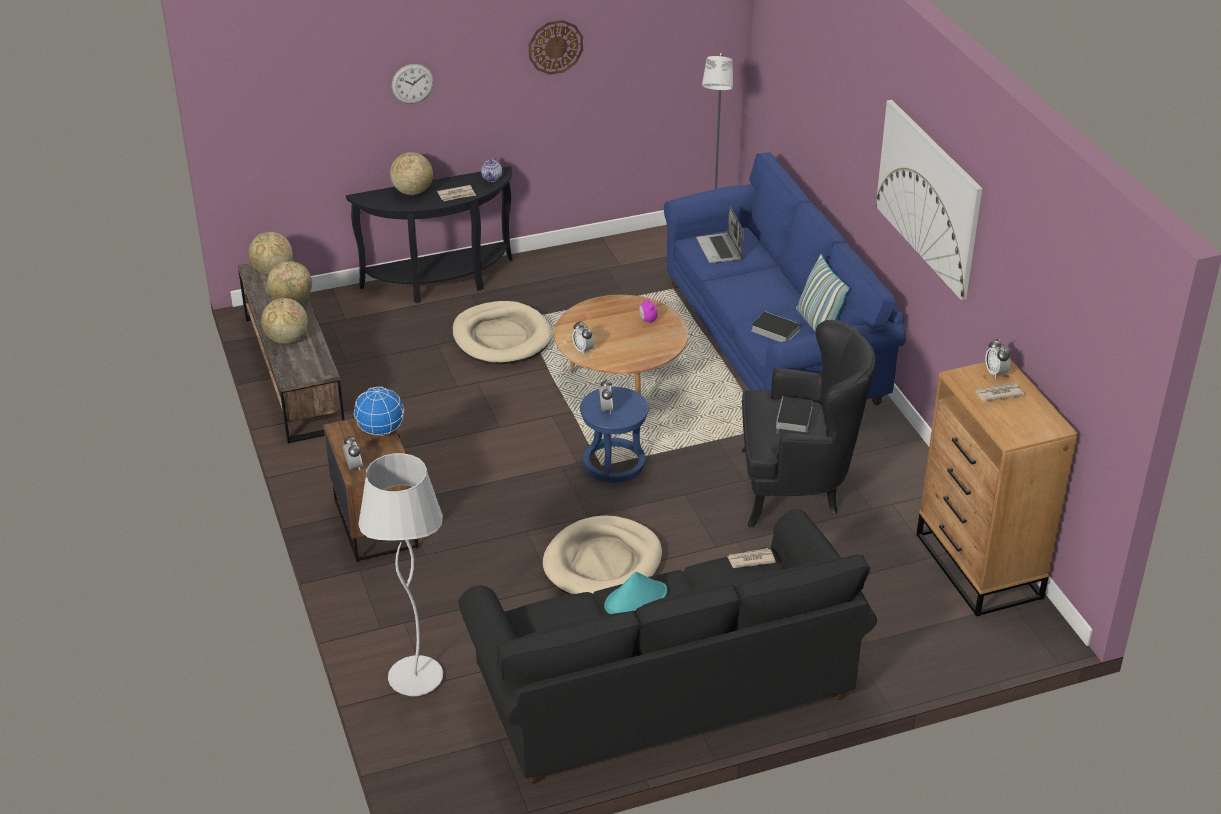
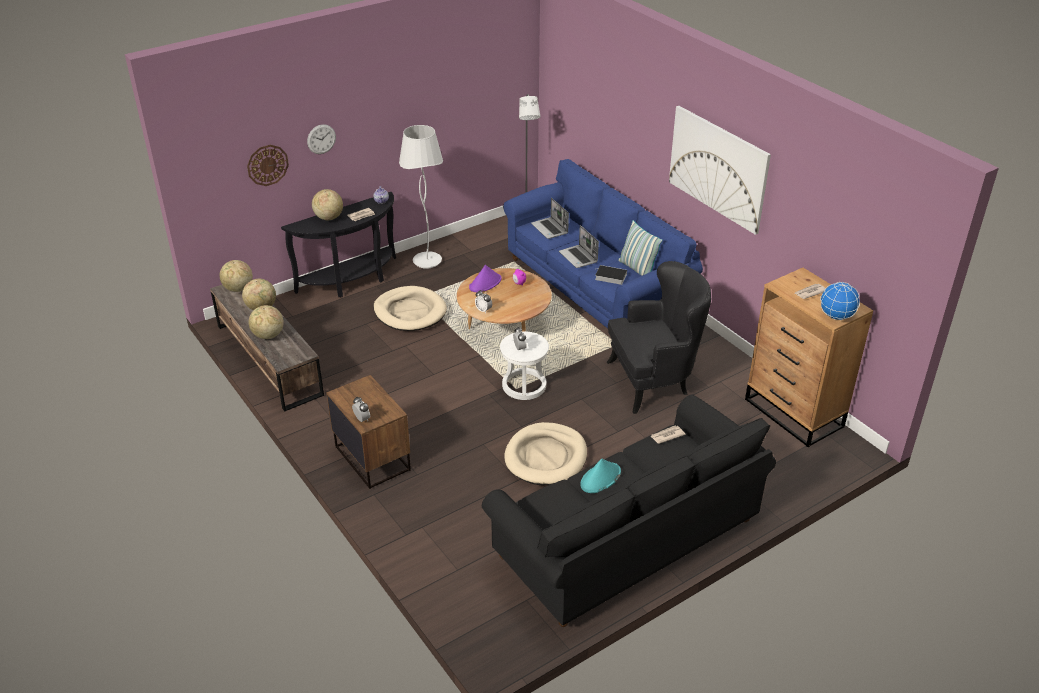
camera: 15 degrees left, 0 degrees up
globe [354,386,404,436] -> globe moved to [820,282,860,320]
white floor lamp [358,453,443,696] -> white floor lamp moved to [399,125,443,269]
wall clock [529,20,583,75] -> wall clock moved to [247,145,289,186]
blue stool [580,387,649,483] -> white stool [500,331,549,400]
book [776,396,813,432] -> none
alarm clock [985,339,1011,378] -> none
none -> purple hat [469,265,502,292]
none -> laptop [559,225,599,268]

